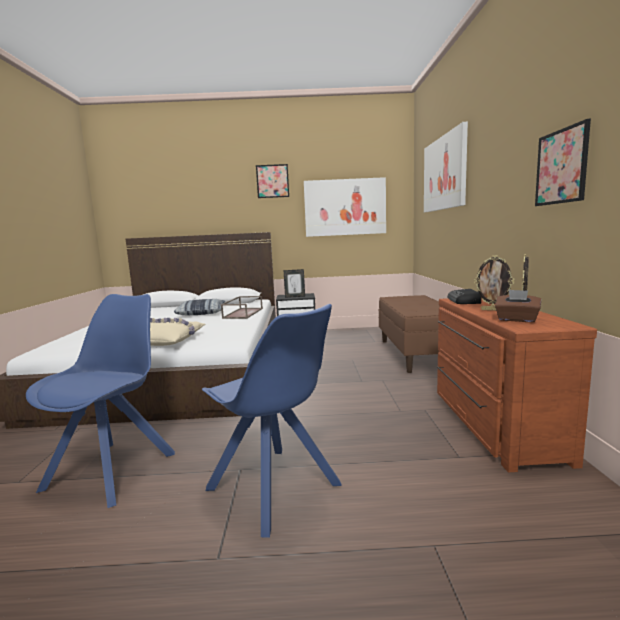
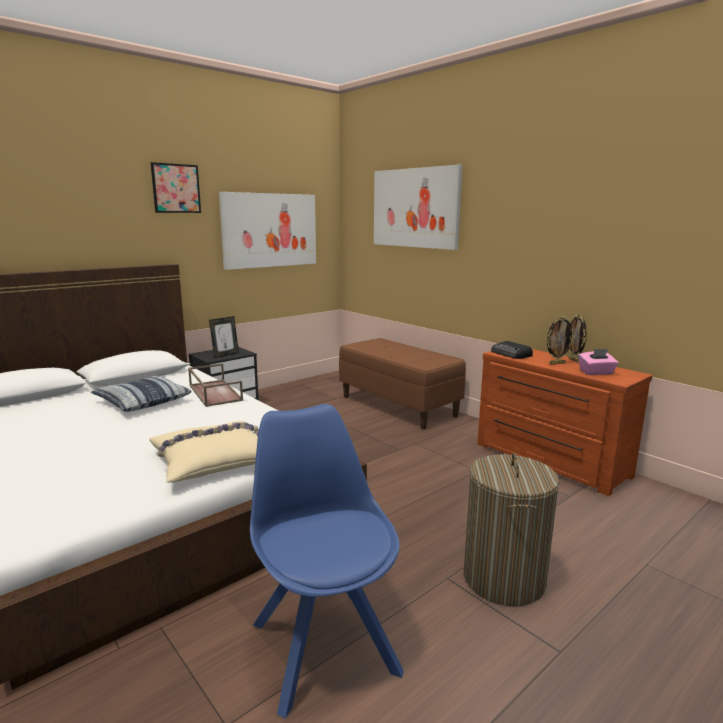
camera: 40 degrees left, 5 degrees up
blue chair [202,304,342,538] -> laundry basket [464,452,559,606]
brown tissue box [495,290,541,322] -> pink tissue box [578,349,618,375]
picture [535,119,591,206] -> none

